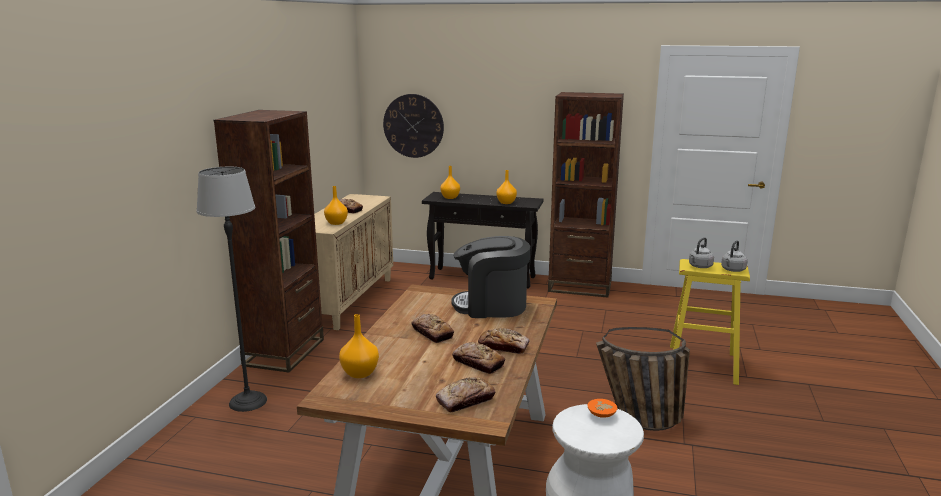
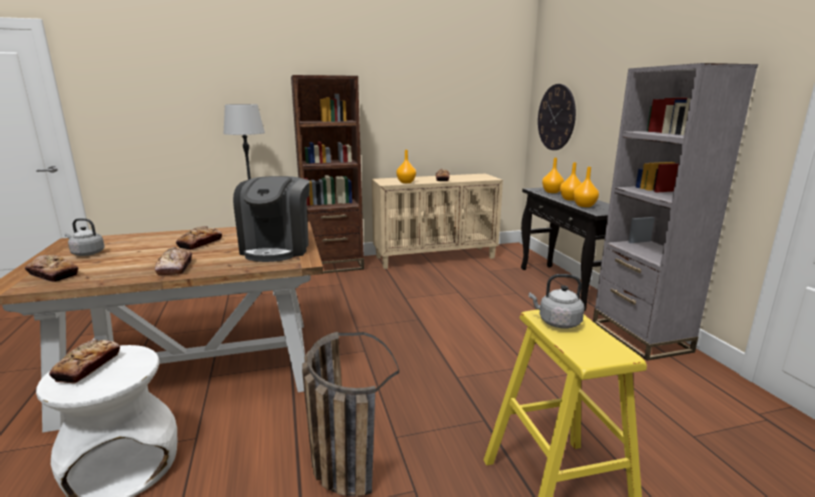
camera: 60 degrees right, 0 degrees up
orange vase [339,314,379,378] -> orange vase moved to [560,162,582,201]
coffee machine [451,236,530,318] -> coffee machine turned 150 degrees counterclockwise [233,176,310,262]
bread [452,342,505,374] -> bread moved to [49,339,120,384]
brown bookcase [548,92,624,298] -> grey bookcase [593,63,758,361]
orange bowl [587,399,617,418] -> none
grey kettle [721,241,748,272] -> grey kettle moved to [65,218,105,256]

